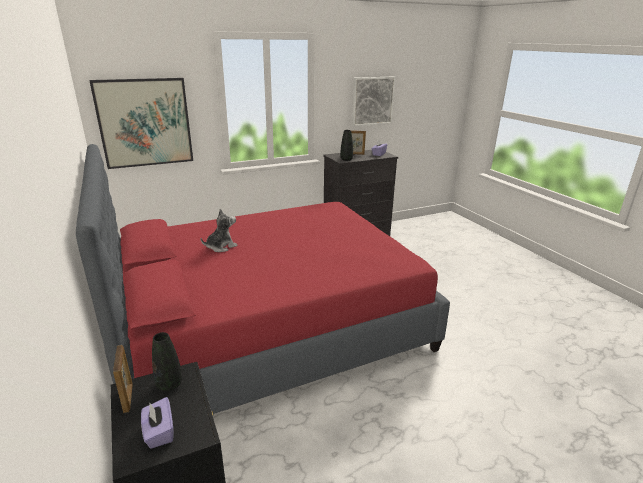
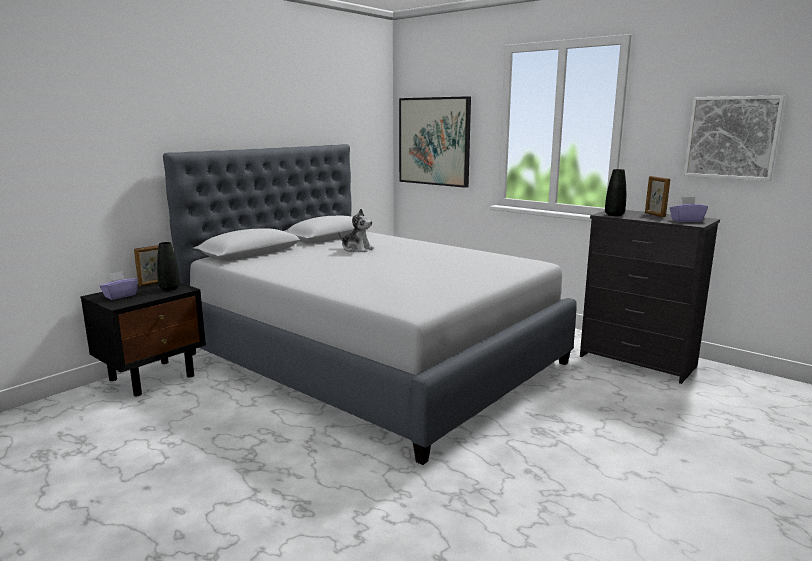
camera: 65 degrees right, 10 degrees down
red bed [76,144,450,414] -> grey bed [163,144,577,465]

